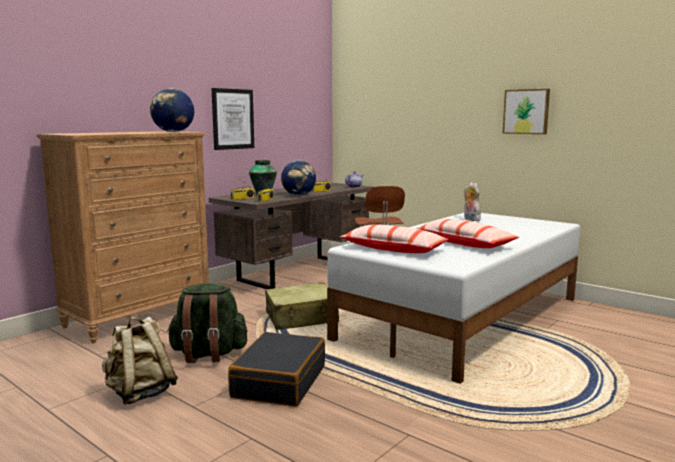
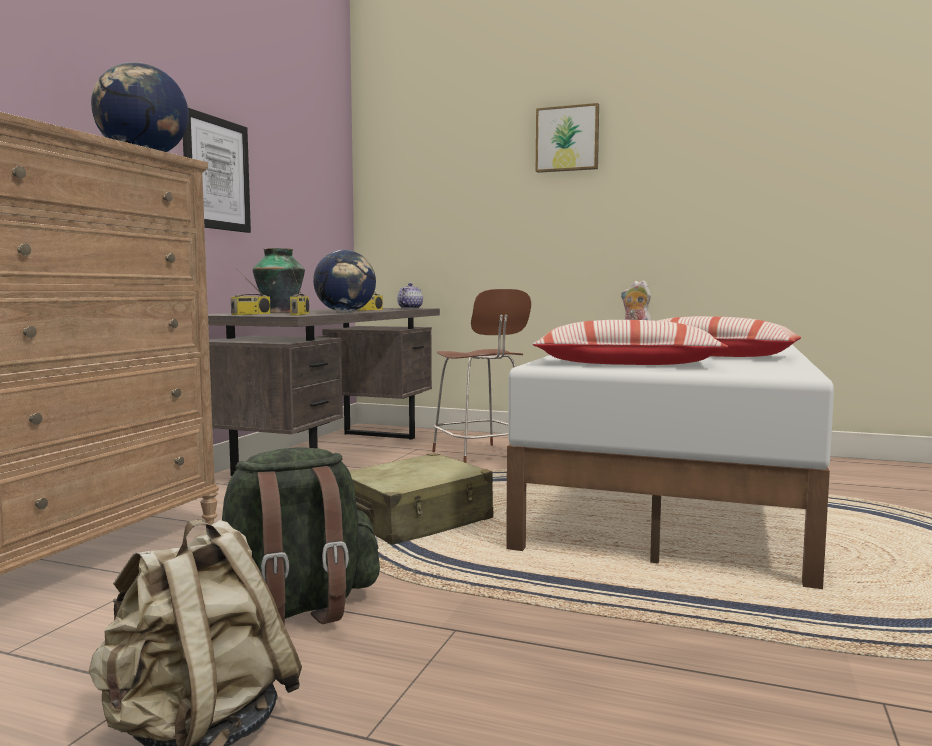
camera: 20 degrees left, 5 degrees down
black suitcase [228,332,325,407] -> none
picture [503,89,550,134] -> picture moved to [536,103,599,173]

